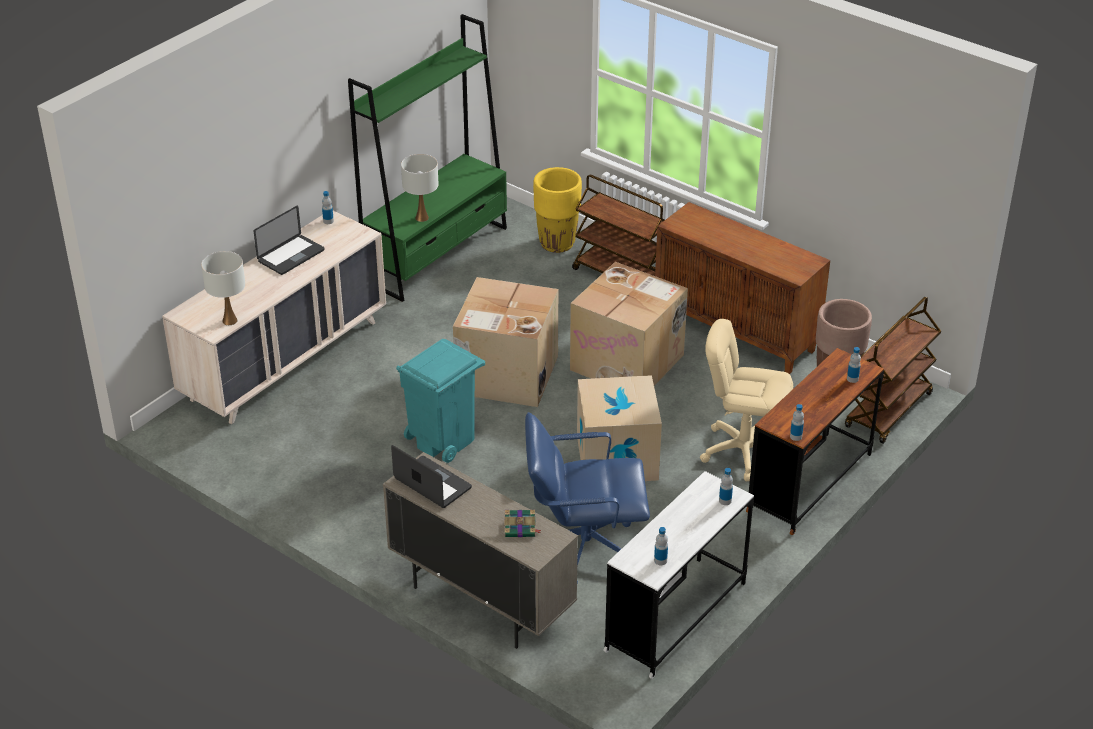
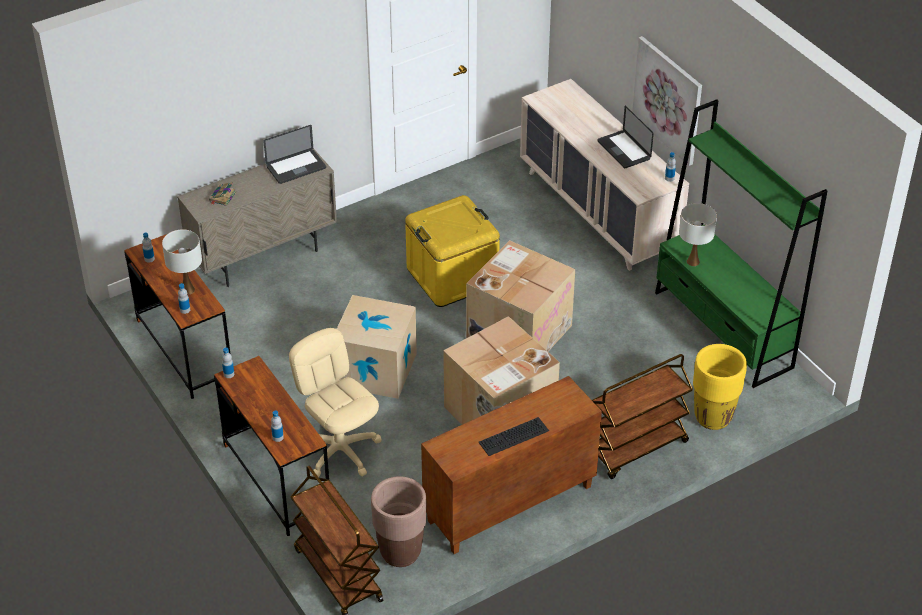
camera: 110 degrees right, 5 degrees up
white table lamp [201,251,245,325] -> white table lamp moved to [162,229,202,295]
turquoise trash can [396,339,485,463] -> yellow storage box [405,195,500,307]
blue office chair [525,412,650,583] -> none
white desk [604,471,754,679] -> brown desk [124,234,230,399]
beige office chair [700,319,793,481] -> beige office chair turned 75 degrees counterclockwise [289,328,382,477]
none -> keyboard [478,417,549,456]
none -> picture [632,36,702,166]

